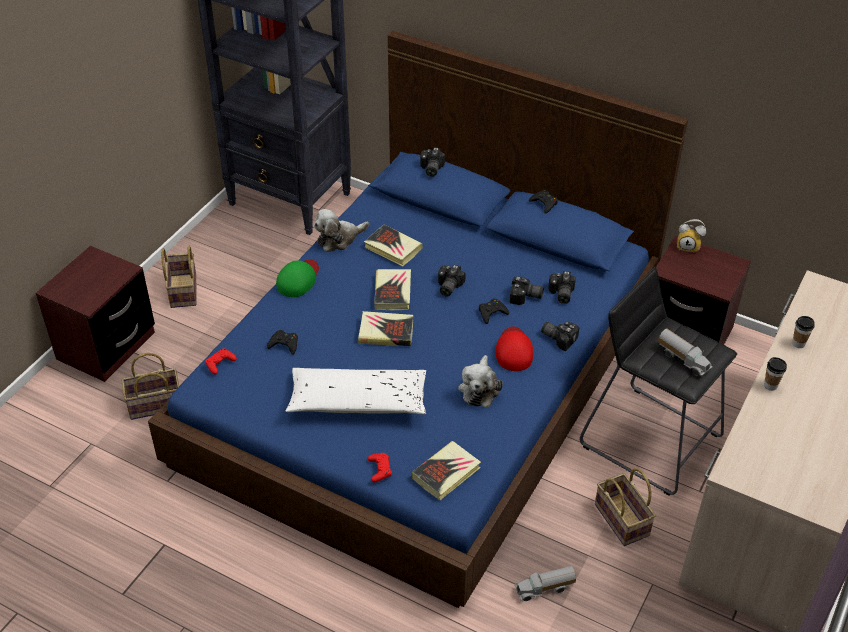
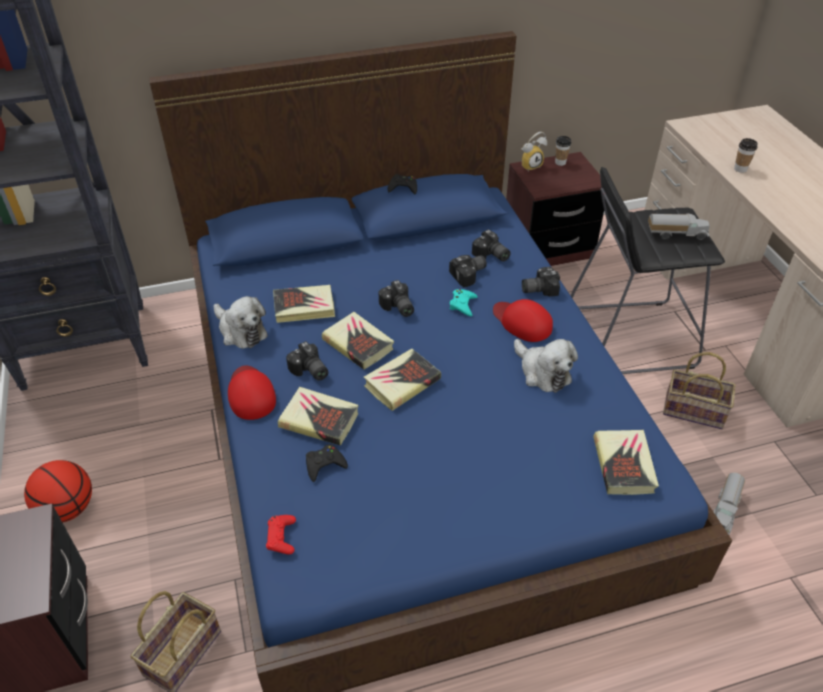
camera: 45 degrees left, 0 degrees up
basket [161,246,196,308] -> basketball [24,460,92,523]
green cap [276,260,319,297] -> red cap [228,365,276,420]
white pillow [286,368,426,415] -> none
plush toy [314,209,369,252] -> plush toy turned 60 degrees counterclockwise [214,296,268,349]
red game controller [368,453,392,482] -> none
camera [420,147,445,177] -> camera moved to [286,341,328,381]
black game controller [479,299,509,324] -> turquoise game controller [449,289,478,316]
cup [764,357,787,391] -> cup moved to [555,136,571,166]
none -> book [278,387,358,446]

